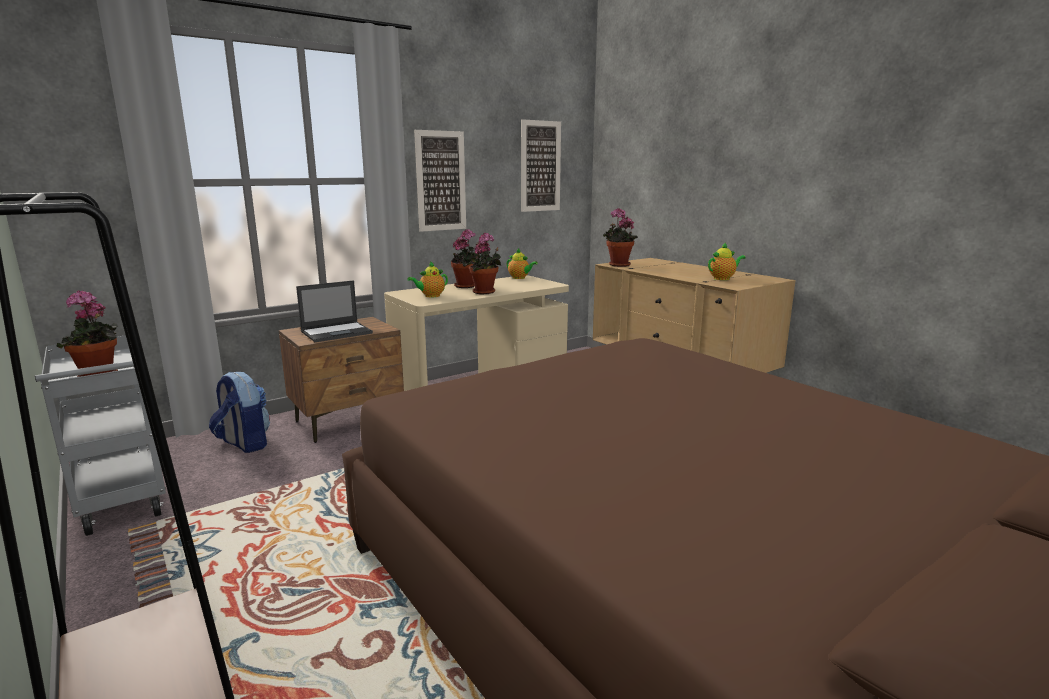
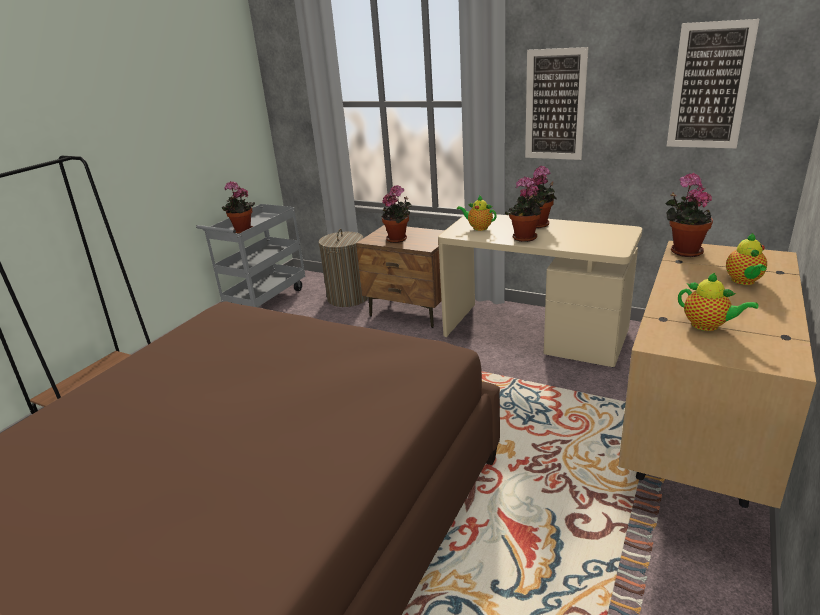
camera: 65 degrees right, 10 degrees up
backpack [209,372,270,453] -> laundry basket [318,229,369,307]
laptop [296,280,373,342] -> potted plant [382,185,412,243]
teapot [506,249,538,279] -> teapot moved to [726,233,767,285]

